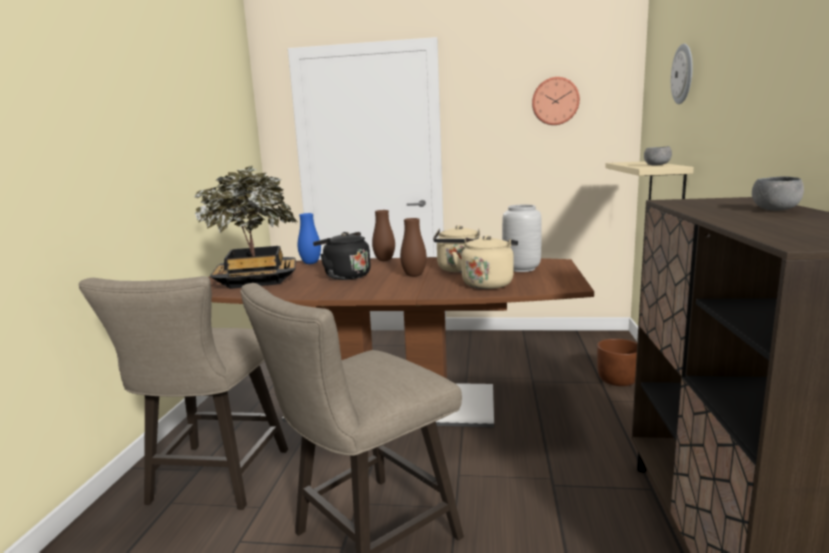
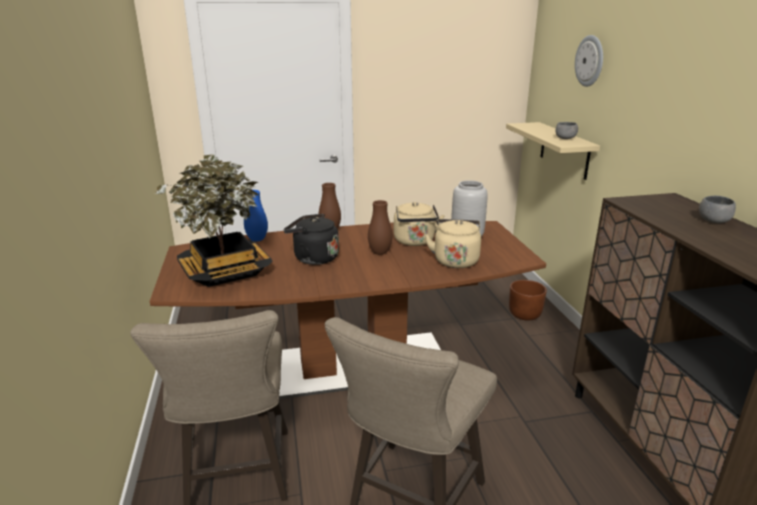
camera: 20 degrees left, 10 degrees up
wall clock [532,77,580,125] -> none

